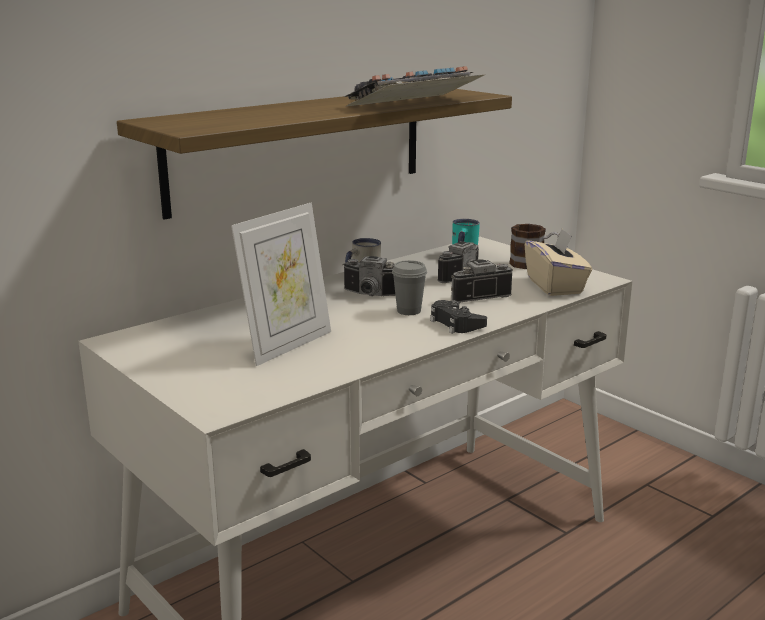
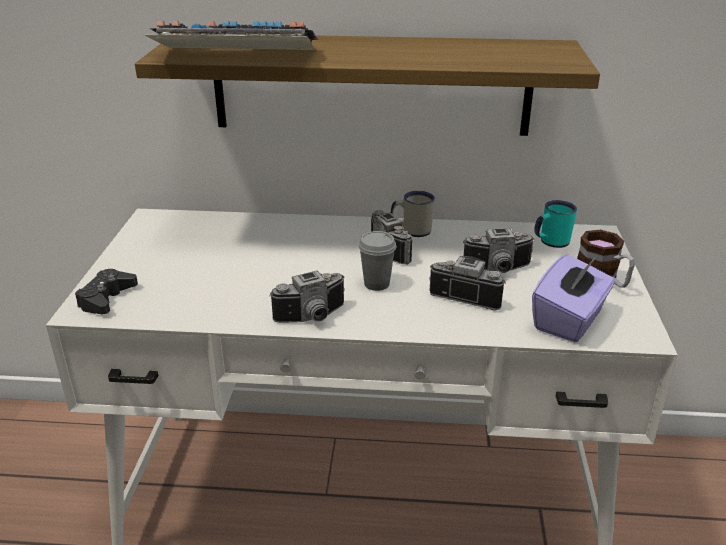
camera: 45 degrees right, 10 degrees up
picture frame [231,203,331,366] -> none
keyboard [344,66,486,107] -> keyboard moved to [145,21,318,50]
black game controller [430,300,487,334] -> black game controller moved to [75,269,138,314]
beige tissue box [525,228,592,296] -> purple tissue box [532,254,615,342]
none -> camera [269,271,345,323]

